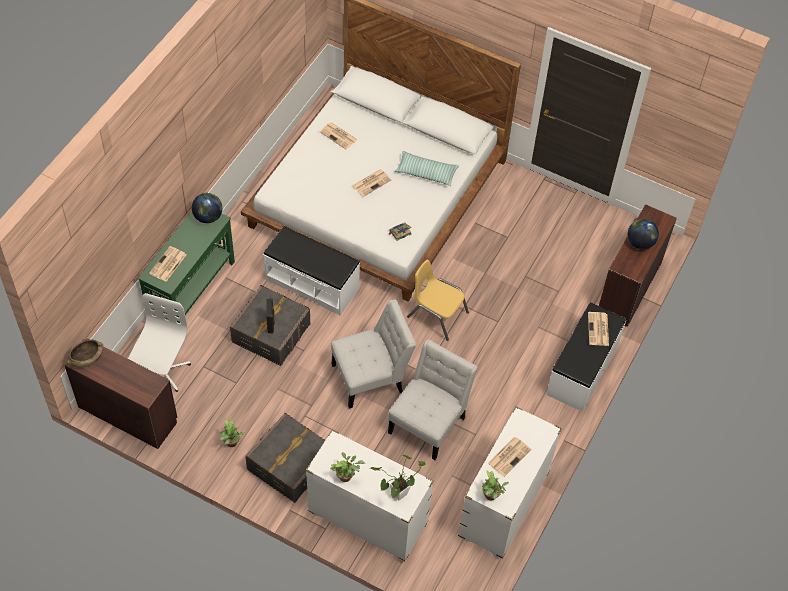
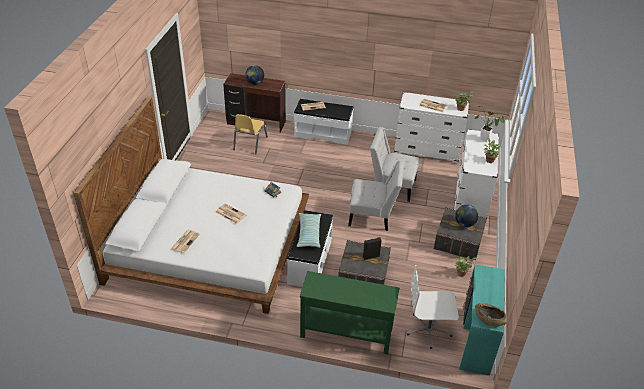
camera: 105 degrees left, 15 degrees down
brown desk [64,338,177,449] -> turquoise desk [459,264,505,376]
newspaper [149,246,186,282] -> none
globe [192,193,222,223] -> globe moved to [455,205,478,227]
white chair [331,300,416,409] -> white chair turned 135 degrees clockwise [348,160,404,231]
pillow [395,151,459,186] -> pillow moved to [297,213,321,248]
yellow chair [407,260,469,341] -> yellow chair moved to [233,114,268,155]

